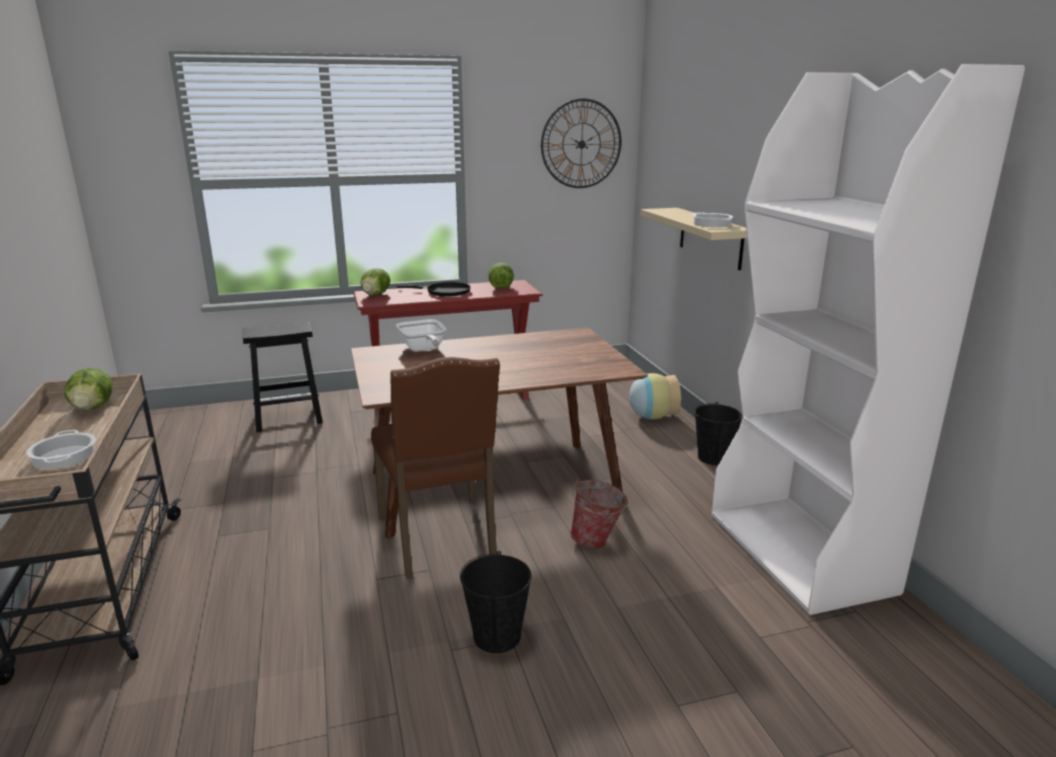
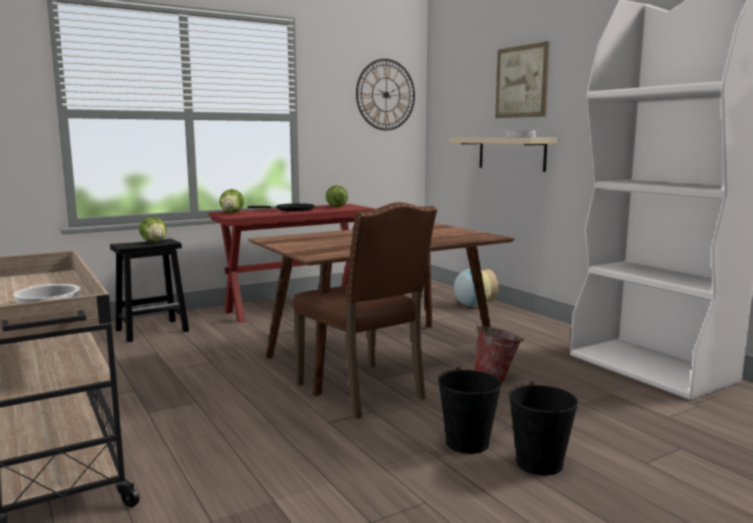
camera: 15 degrees left, 10 degrees down
lettuce [65,368,112,410] -> lettuce moved to [139,217,167,242]
frying pan [396,319,446,352] -> none
black bucket [694,402,743,465] -> black bucket moved to [508,381,578,475]
none -> picture [495,41,550,118]

